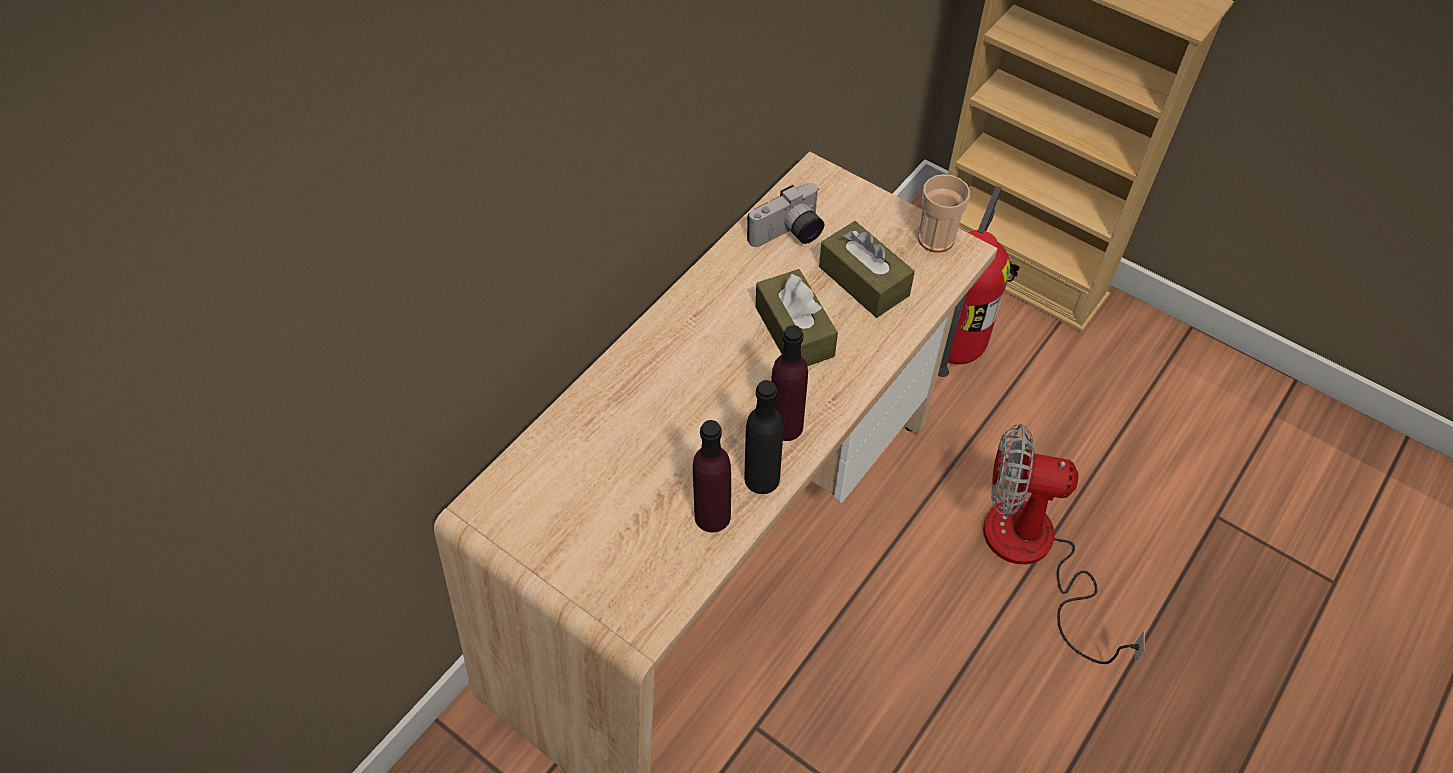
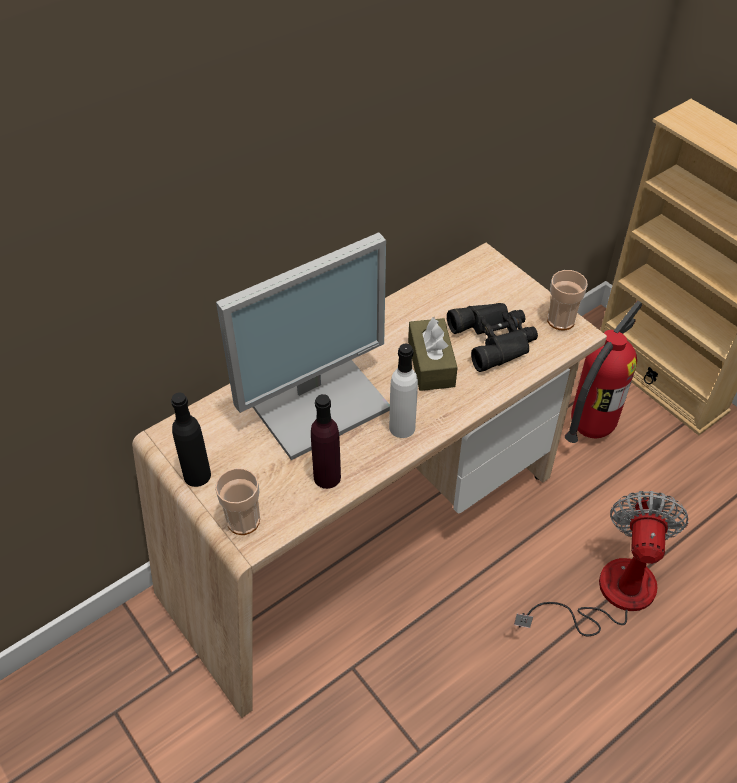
camera: 15 degrees right, 5 degrees down
black bottle [744,380,783,494] -> black bottle moved to [171,393,211,487]
camera [747,183,824,247] -> none
purple bottle [771,325,808,441] -> white bottle [389,344,418,438]
brown tissue box [819,221,915,318] -> black binoculars [447,303,538,372]
fan [983,424,1145,664] -> fan turned 75 degrees clockwise [514,491,689,636]
none -> cup [215,468,260,535]
none -> monitor [216,232,390,460]

